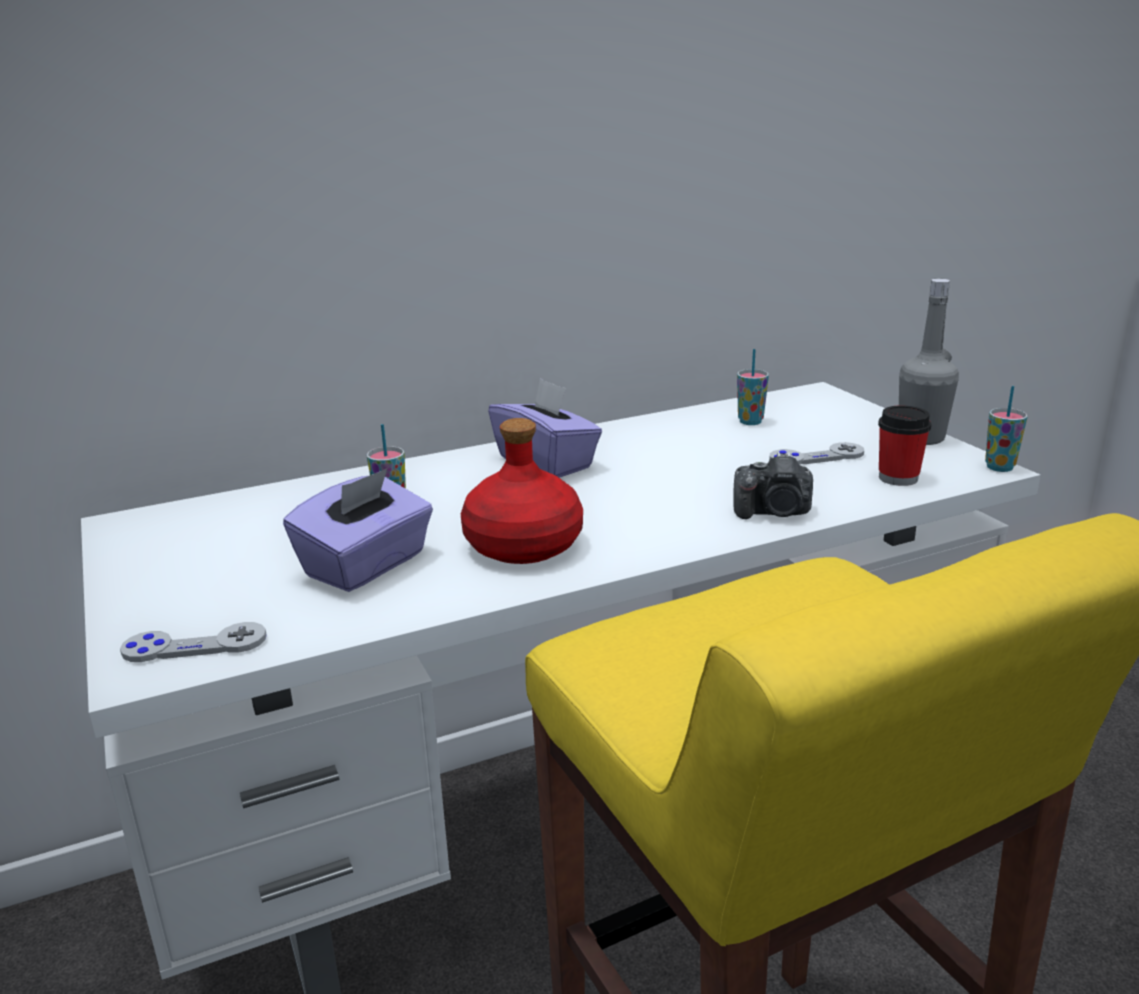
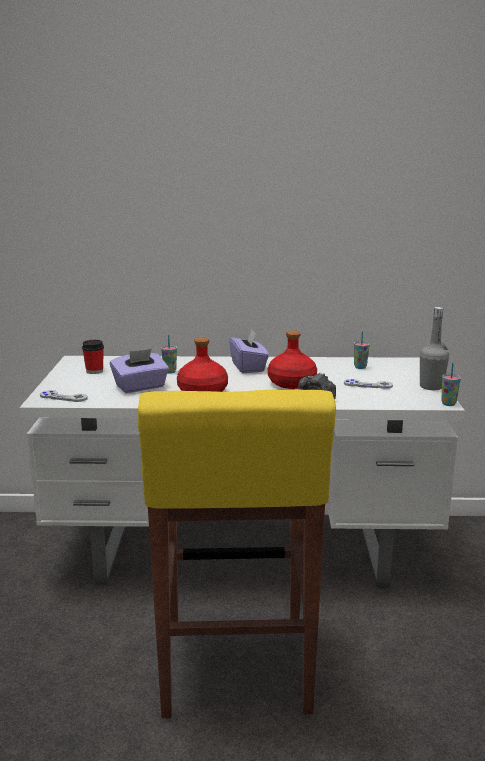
camera: 25 degrees right, 5 degrees down
cup [878,405,931,486] -> cup moved to [82,340,104,374]
none -> red bottle [268,331,317,389]

